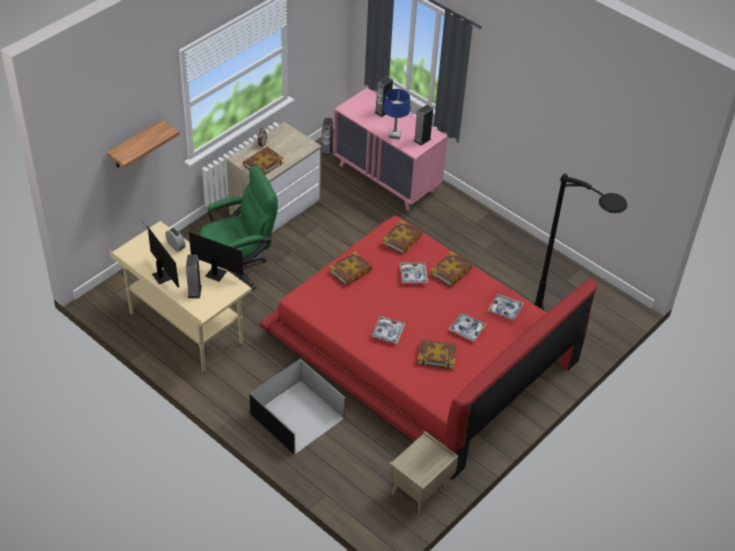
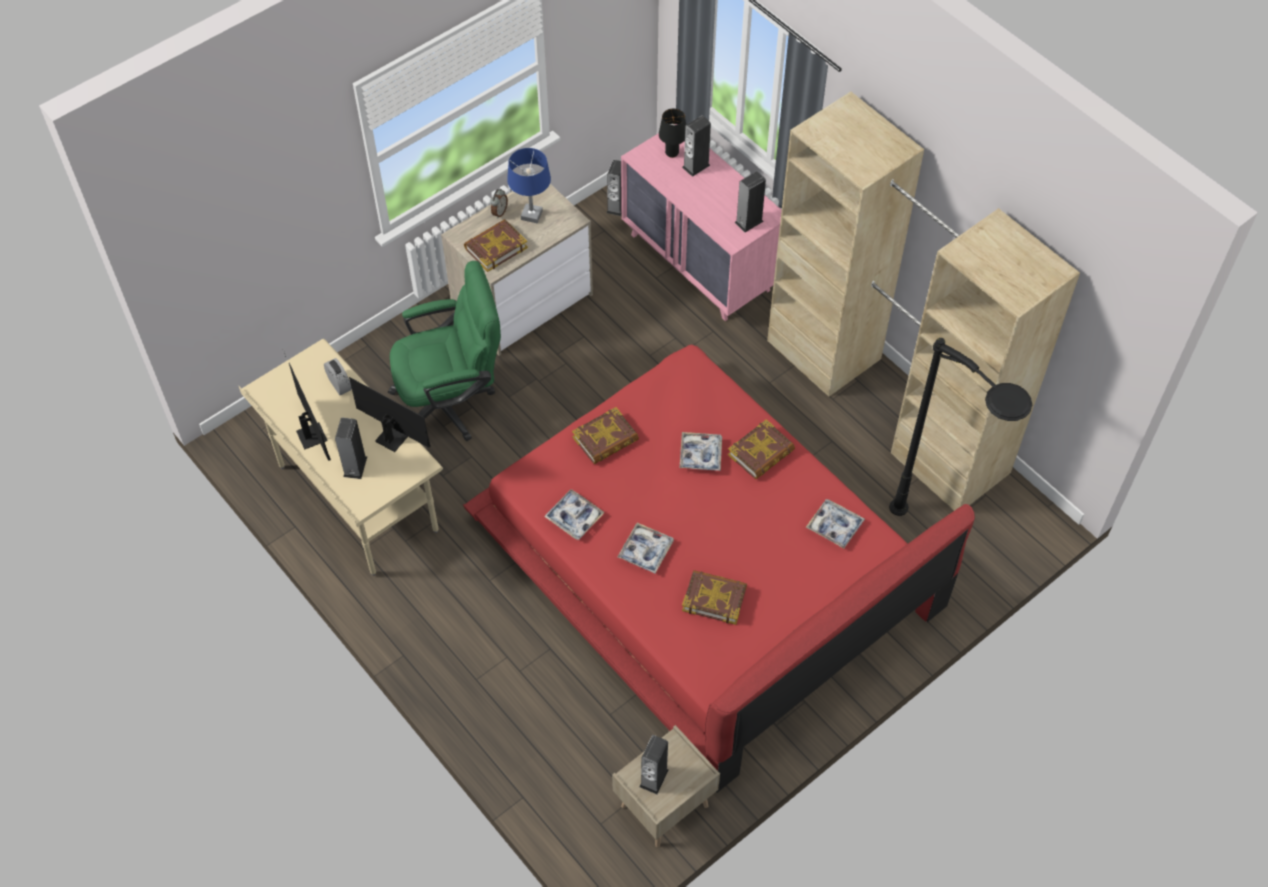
camera: 10 degrees right, 10 degrees up
shelf [107,120,180,168] -> none
black storage box [249,358,345,454] -> none
book [382,221,422,254] -> none
blue table lamp [383,89,411,140] -> blue table lamp moved to [507,148,551,223]
tray [448,312,487,341] -> tray moved to [544,489,605,540]
none -> speaker [639,735,669,794]
none -> black table lamp [659,109,686,158]
none -> beige wardrobe [767,92,1080,511]

